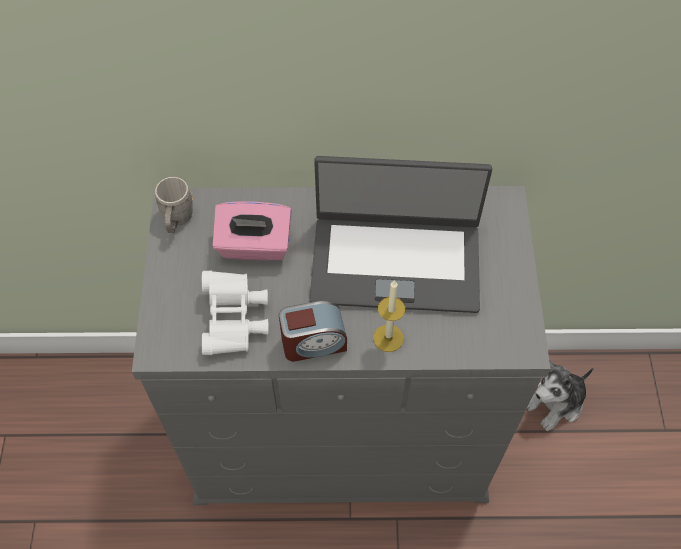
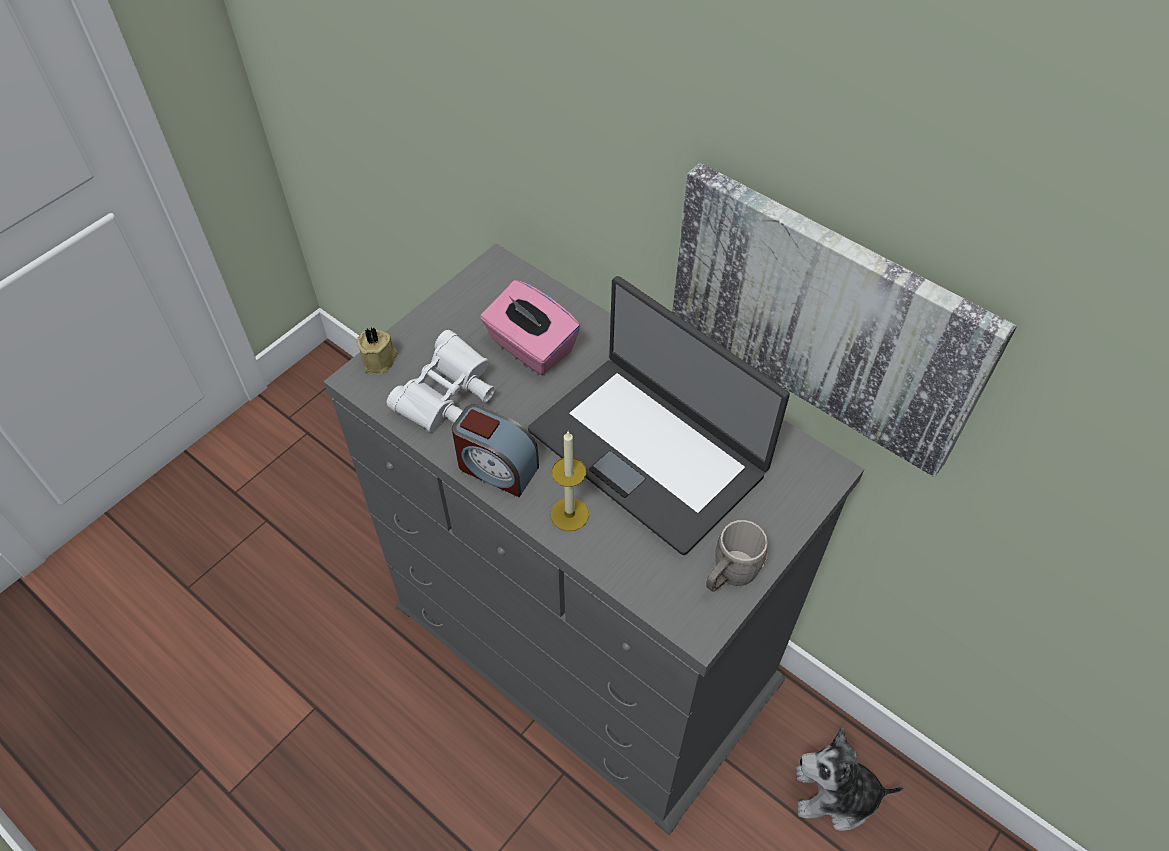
camera: 40 degrees right, 5 degrees down
grey mug [155,177,193,233] -> grey mug moved to [706,520,768,591]
none -> beige candle [356,327,398,374]
none -> picture [672,163,1017,477]

